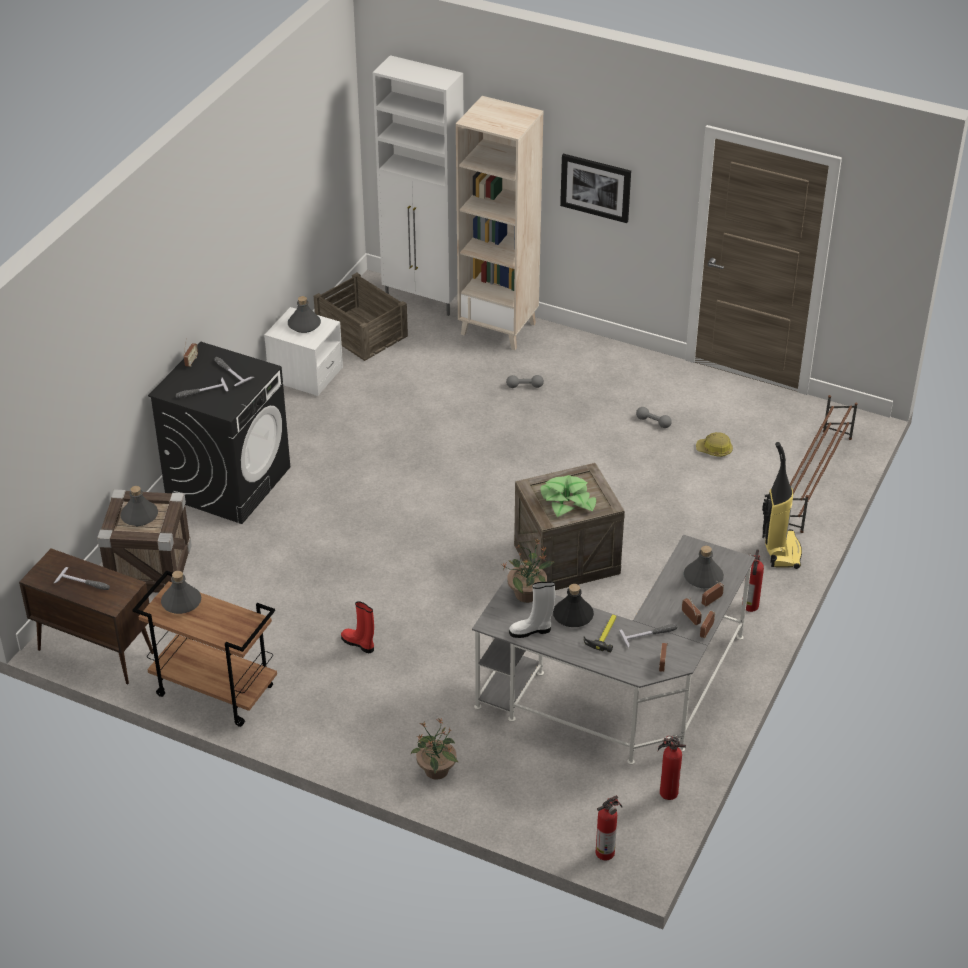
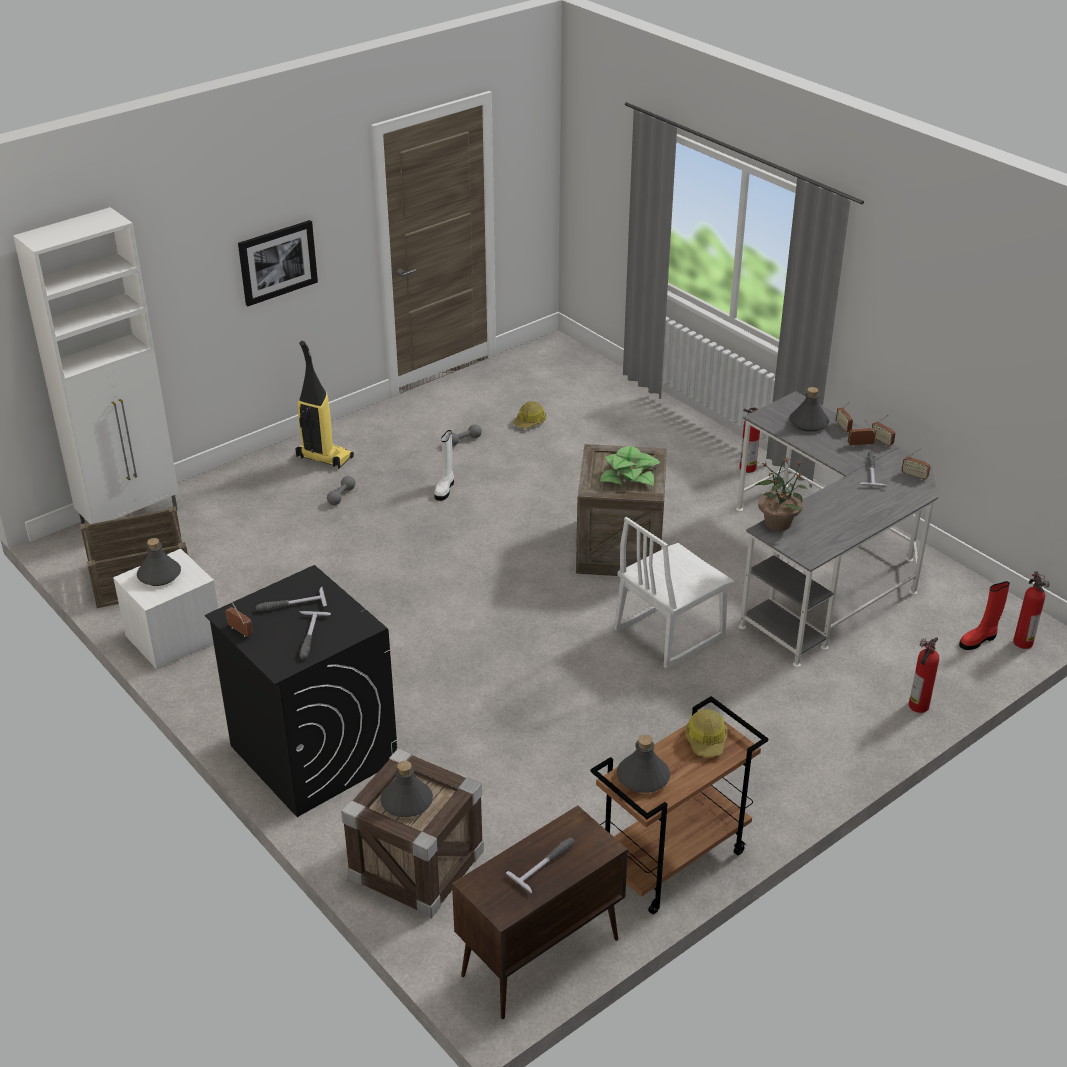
camera: 65 degrees left, 5 degrees down
red boot [341,601,374,653] -> red boot moved to [959,581,1010,650]
potted plant [411,718,458,780] -> none
beige bookcase [456,96,543,350] -> none
white boot [509,581,555,638] -> white boot moved to [434,430,454,501]
black bottle [553,584,594,627] -> none
hammer [583,614,616,653] -> none
fire extinguisher [658,735,686,800] -> fire extinguisher moved to [909,637,939,713]
vacuum cleaner [762,442,802,569] -> vacuum cleaner moved to [296,341,354,468]
brown shoe rack [789,395,858,533] -> none
none -> white chair [614,517,734,669]
none -> hard hat [685,710,728,757]

